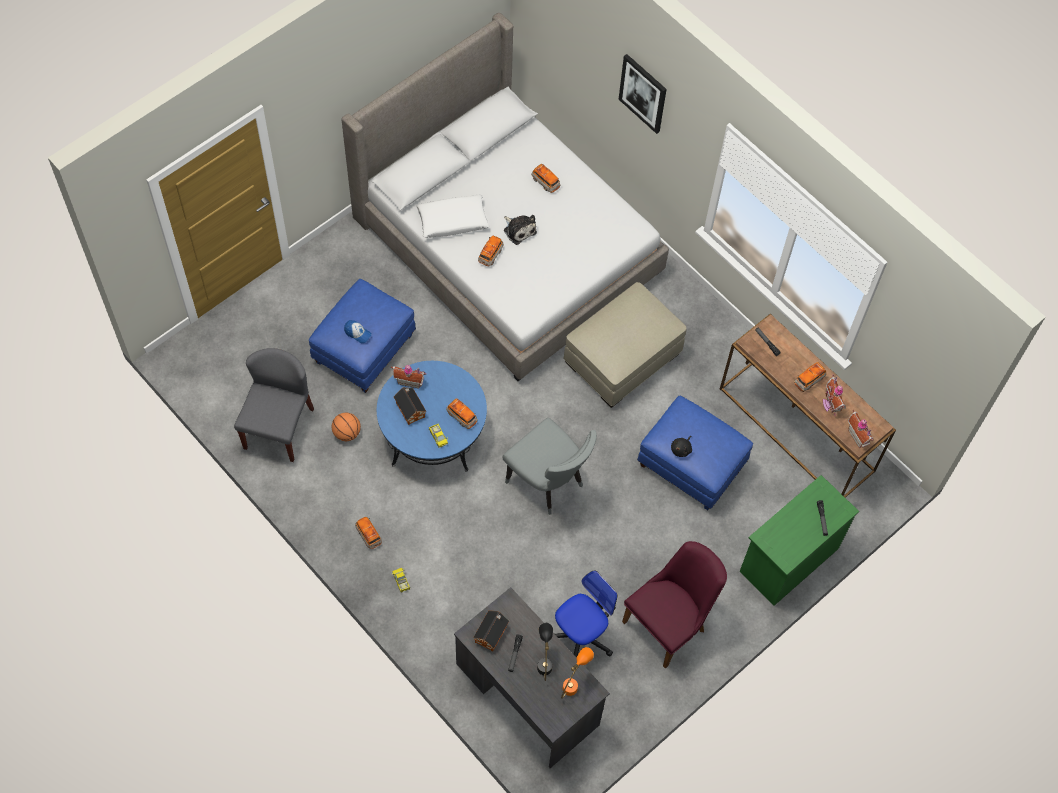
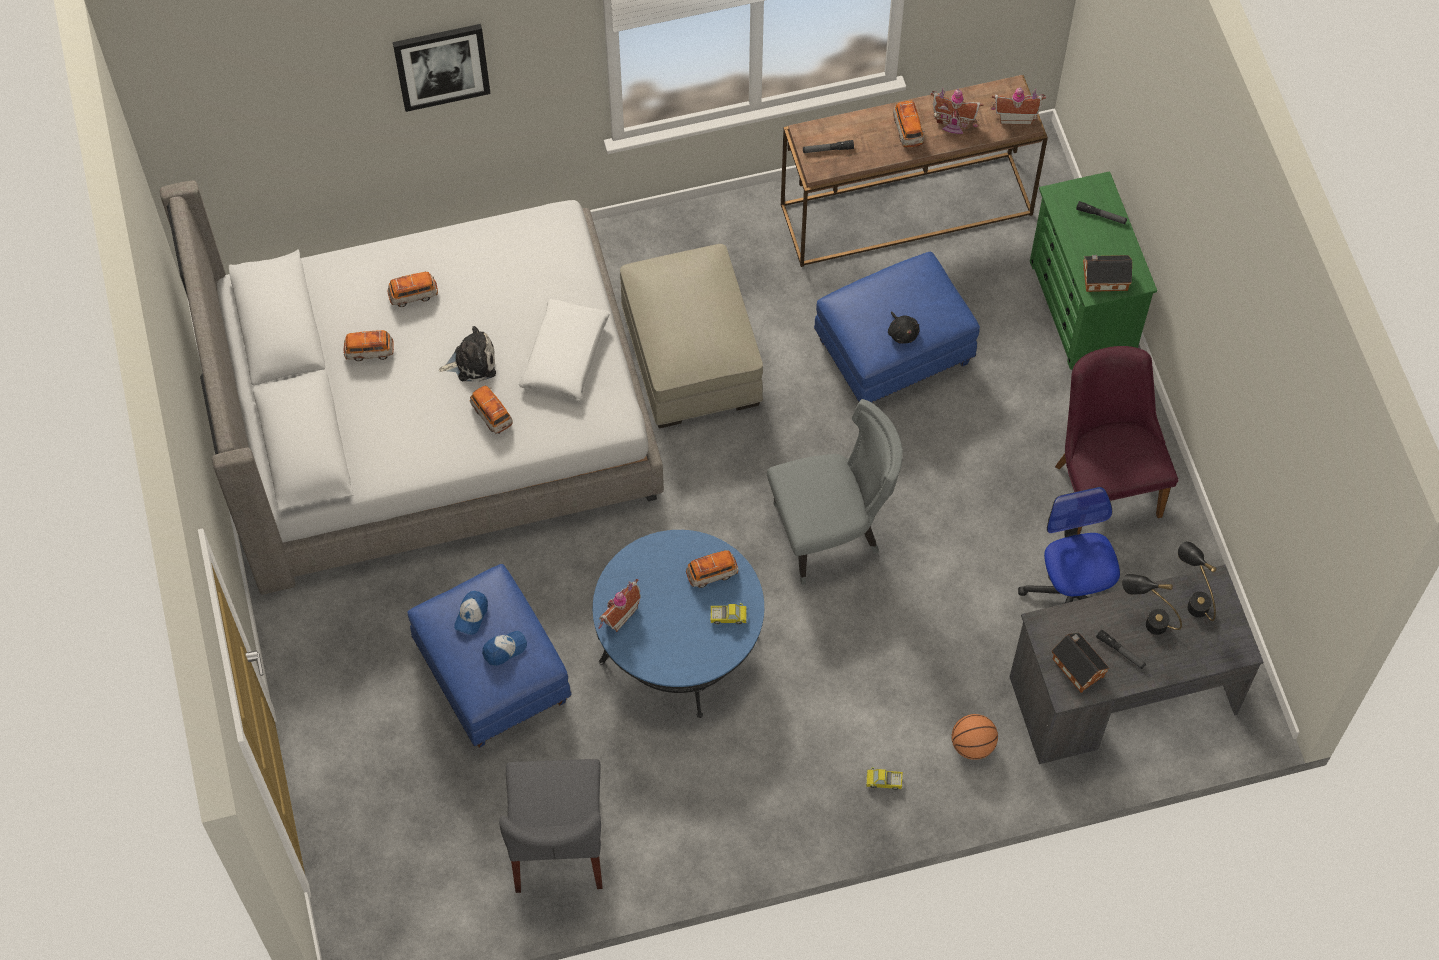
camera: 60 degrees left, 0 degrees up
grey chair [234,348,314,462] -> grey chair turned 135 degrees counterclockwise [499,759,602,893]
basketball [332,412,361,441] -> basketball moved to [952,714,998,760]
toy car [355,517,382,549] -> toy car moved to [343,330,394,361]
toy house [394,387,427,425] -> toy house moved to [1083,255,1132,292]
white pillow [416,195,490,238] -> white pillow moved to [519,299,610,400]
orange table lamp [561,647,594,699] -> black table lamp [1178,541,1216,621]
none -> cap [454,591,488,635]

